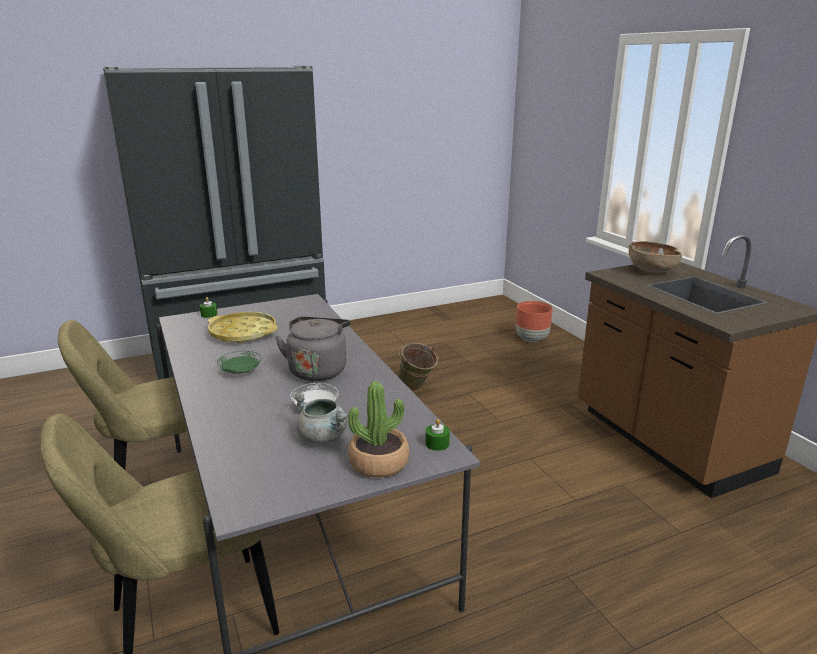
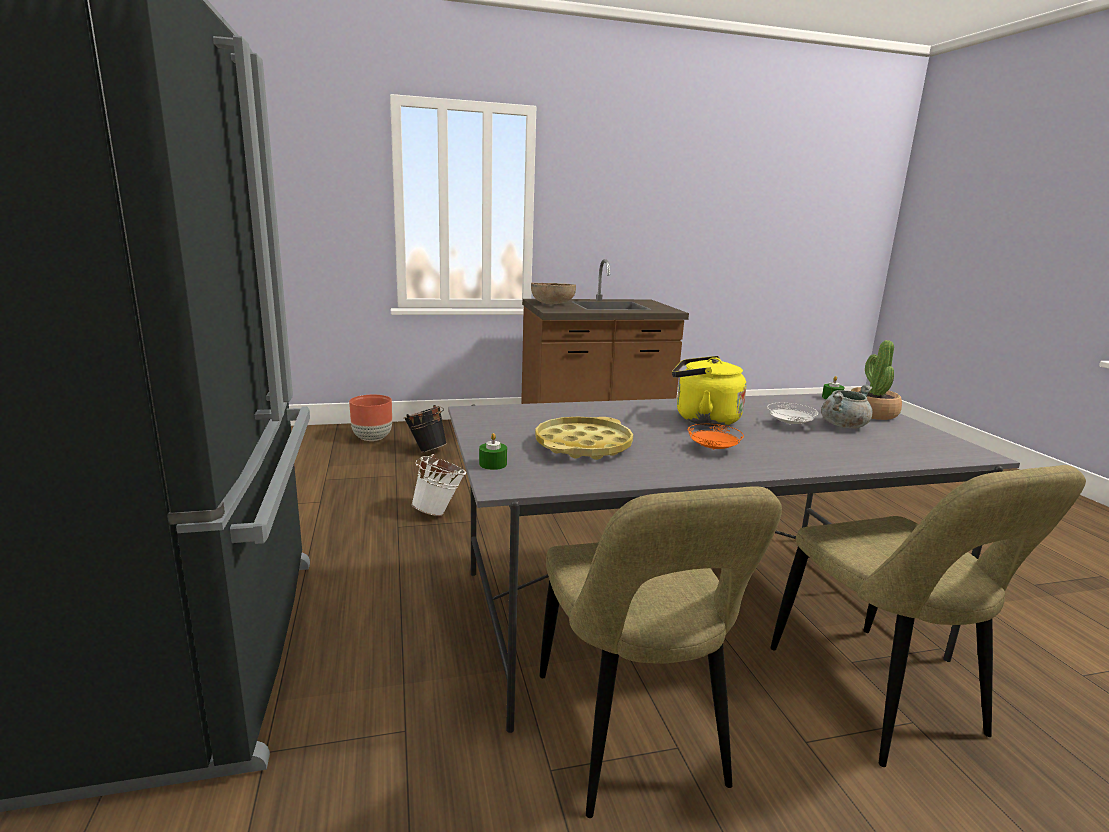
camera: 80 degrees left, 5 degrees down
green plate [217,351,261,374] -> orange plate [688,424,744,450]
grey kettle [275,316,351,381] -> yellow kettle [672,356,747,426]
green bucket [398,343,438,391] -> white bucket [411,454,466,516]
none -> black bucket [403,405,447,452]

